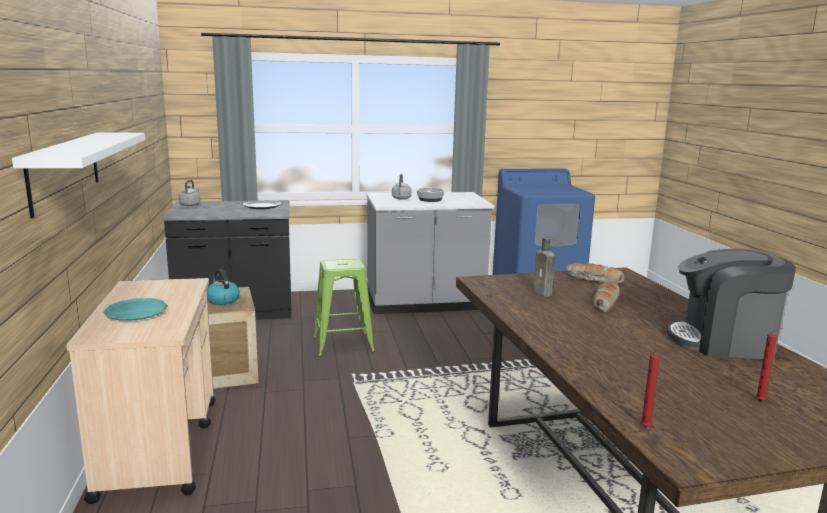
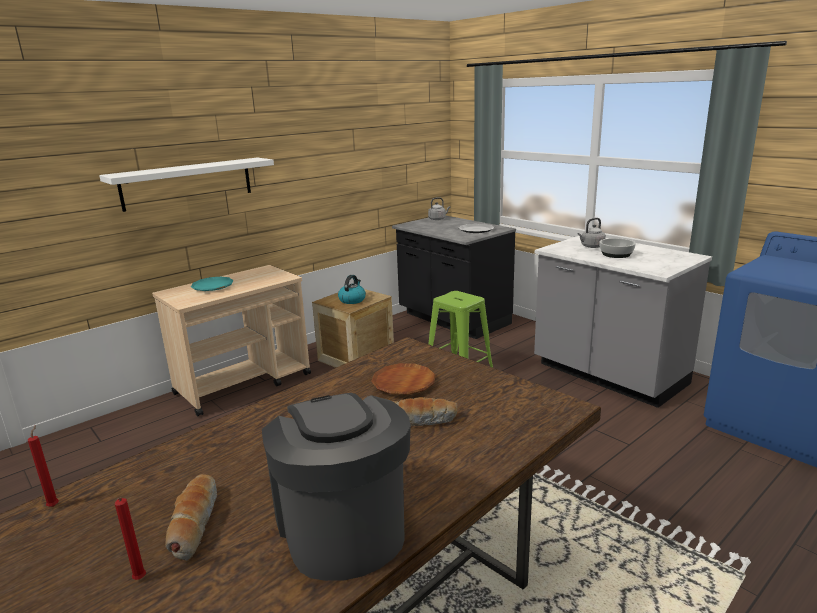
camera: 60 degrees right, 5 degrees up
brown bottle [533,237,555,297] -> brown plate [371,363,436,395]
bread [565,263,624,284] -> bread moved to [166,474,217,561]

